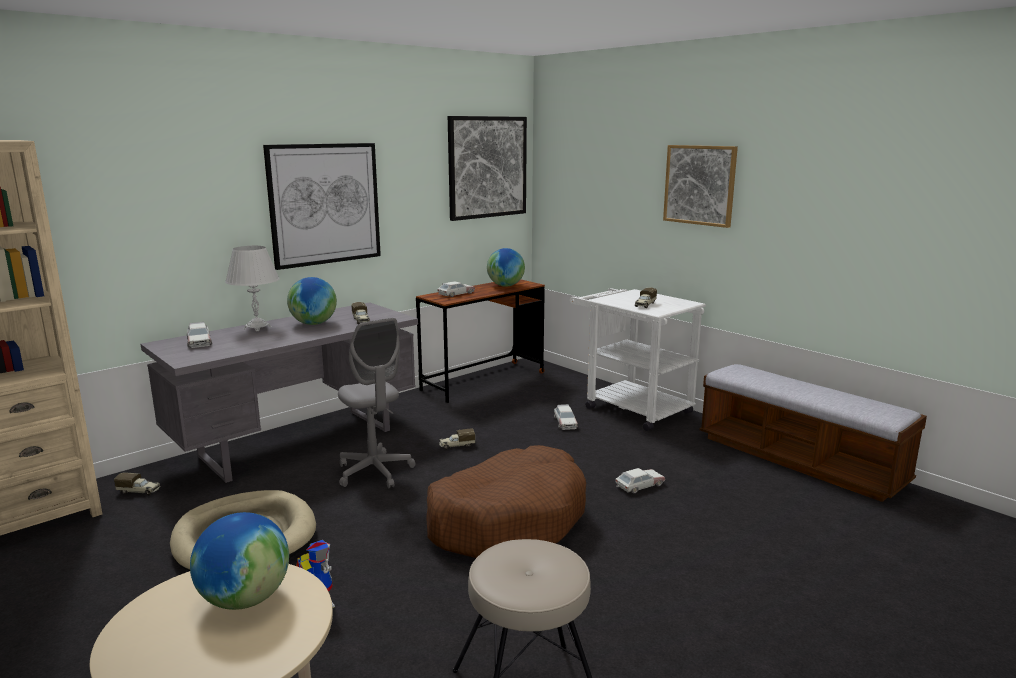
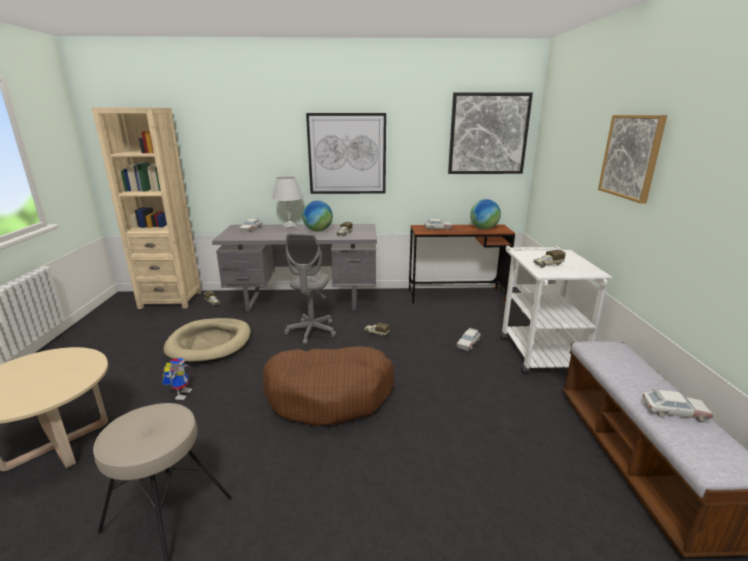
camera: 40 degrees right, 5 degrees up
globe [190,512,289,610] -> none
toy car [615,468,665,494] -> toy car moved to [641,389,713,422]

